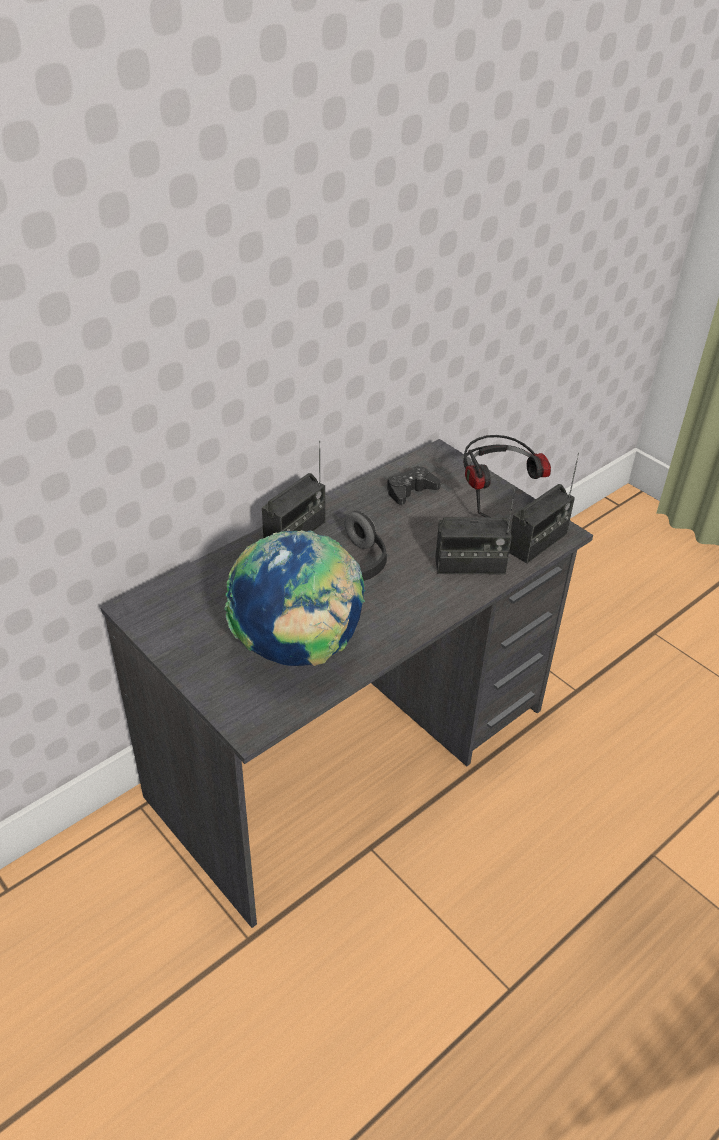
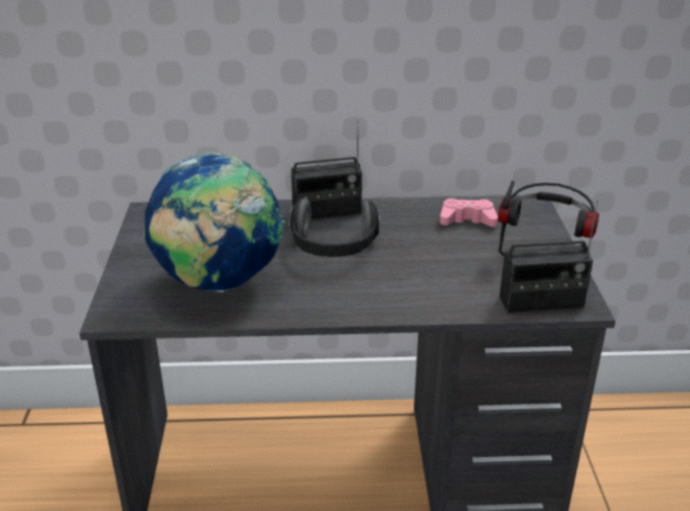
camera: 40 degrees right, 10 degrees down
black game controller [387,466,441,505] -> pink game controller [440,198,498,227]
radio [435,489,515,574] -> none

